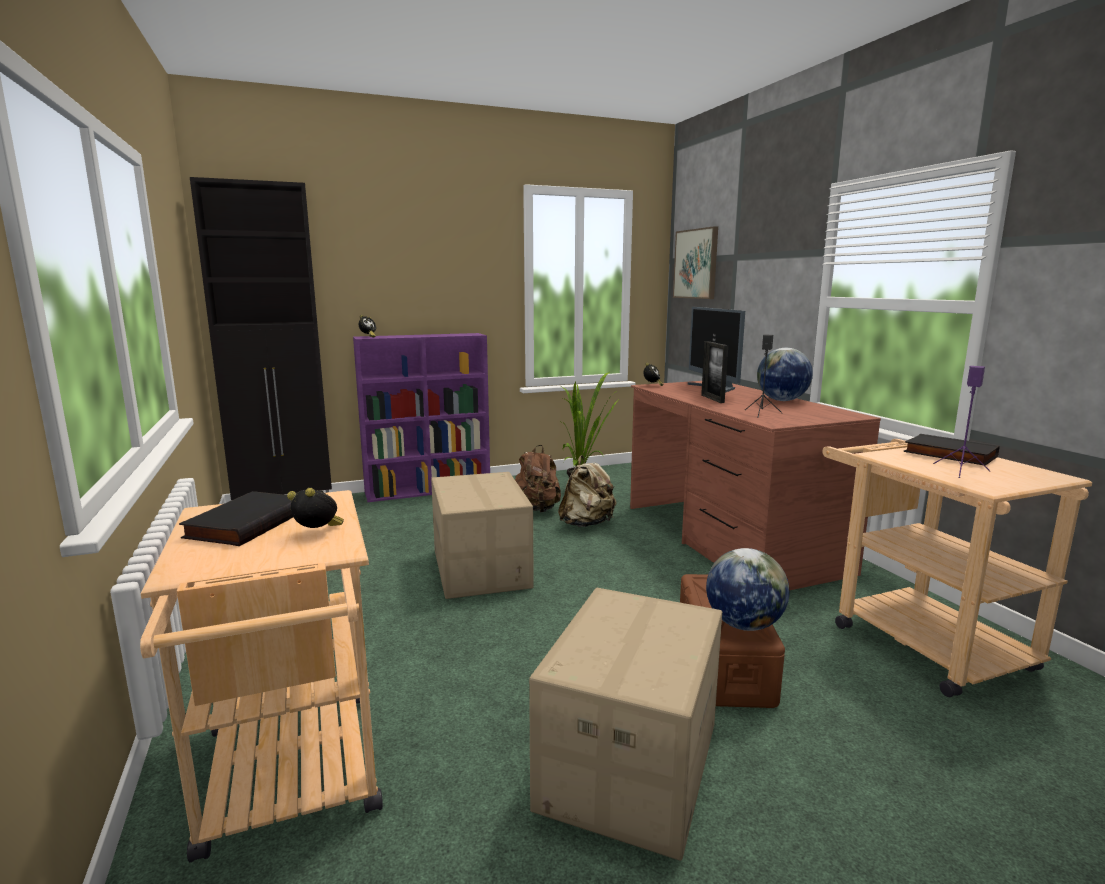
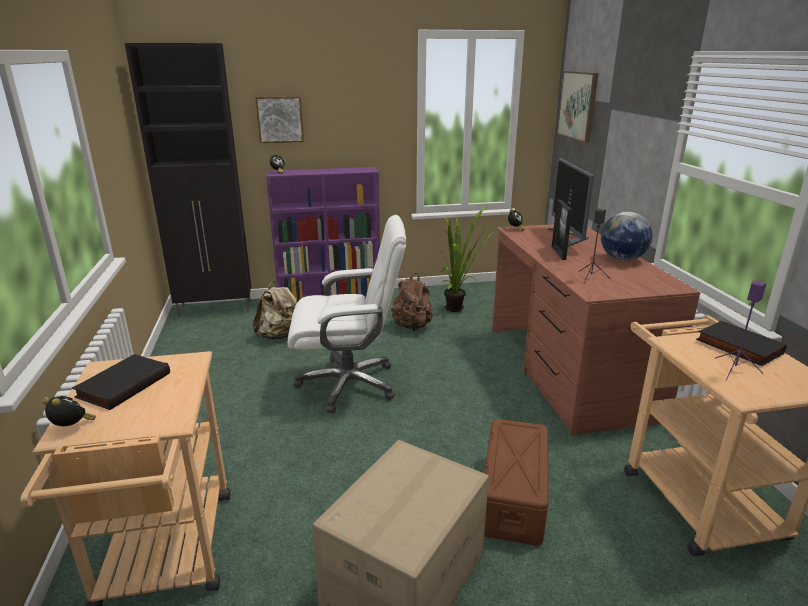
camera: 10 degrees right, 10 degrees up
alarm clock [287,488,344,528] -> alarm clock moved to [42,396,96,426]
cardboard box [431,472,534,599] -> white office chair [288,215,406,413]
beige backpack [558,455,617,527] -> beige backpack moved to [253,281,296,340]
globe [706,548,790,631] -> none
none -> picture [255,96,304,143]

